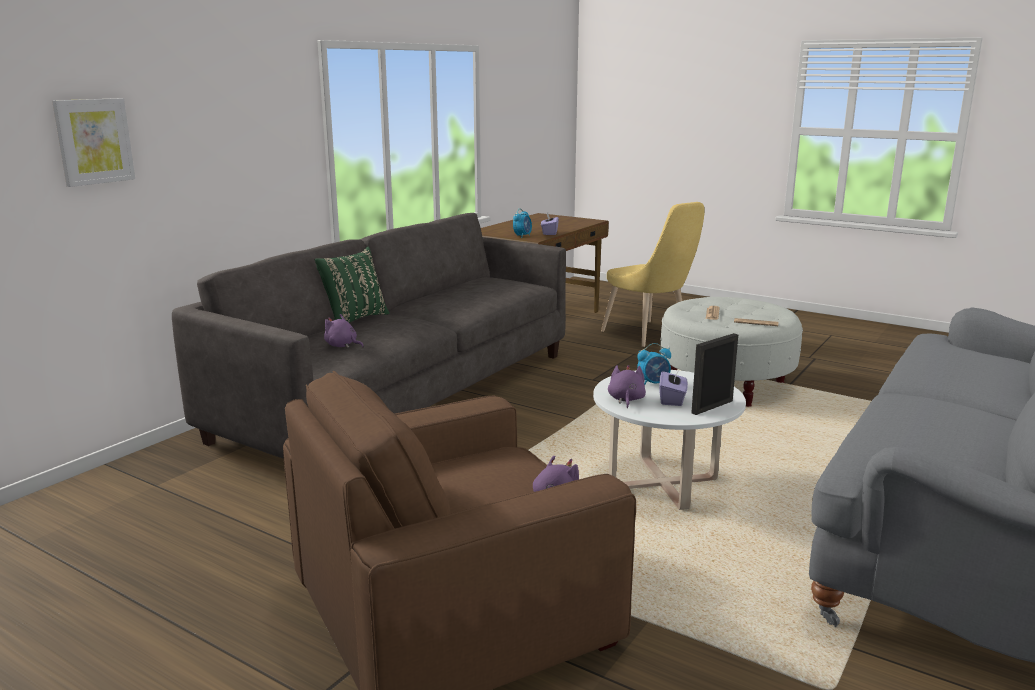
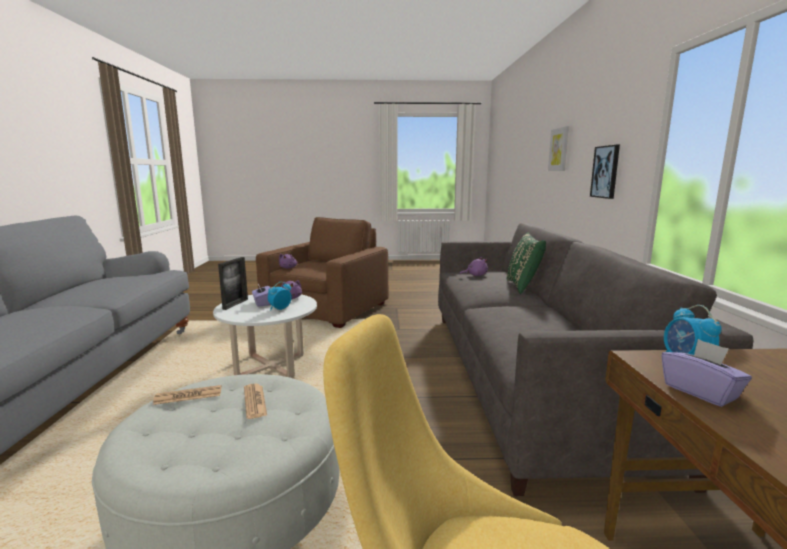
camera: 145 degrees right, 5 degrees down
none -> picture [590,145,620,199]

